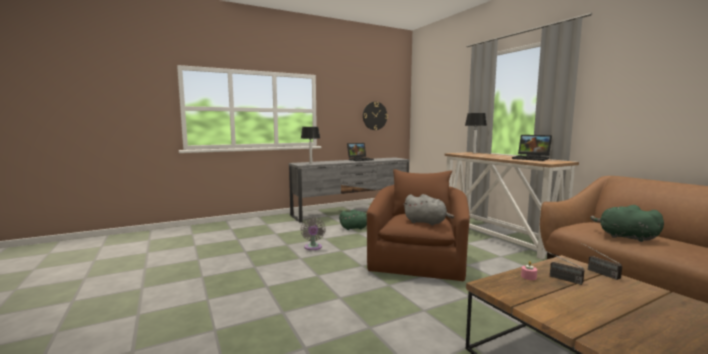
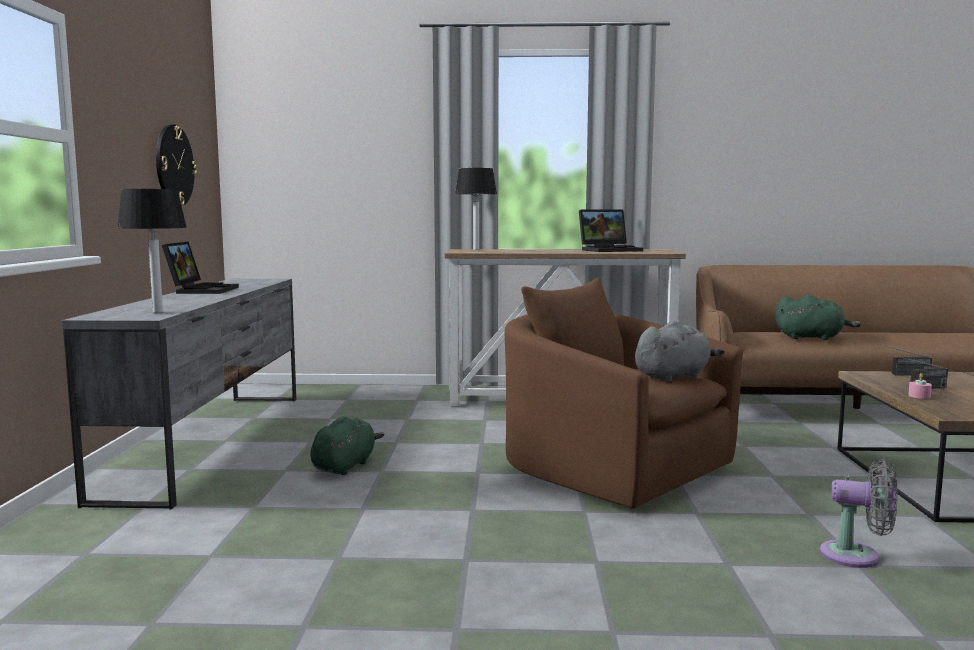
camera: 60 degrees left, 0 degrees up
grey fan [301,217,325,250] -> grey fan moved to [820,459,898,568]
green plush toy [590,205,664,242] -> green plush toy turned 150 degrees counterclockwise [775,294,861,340]

